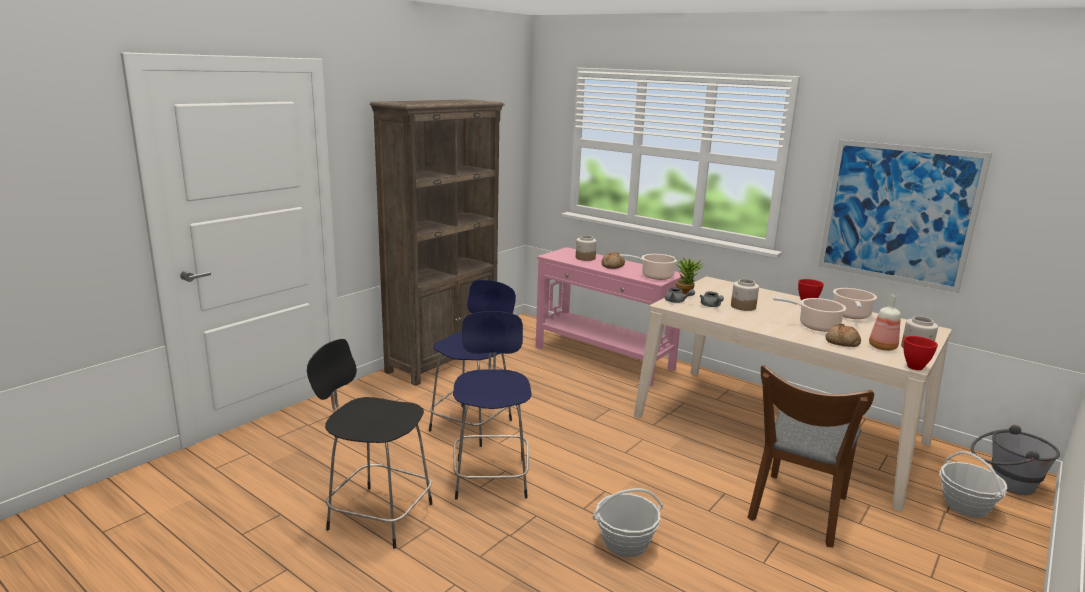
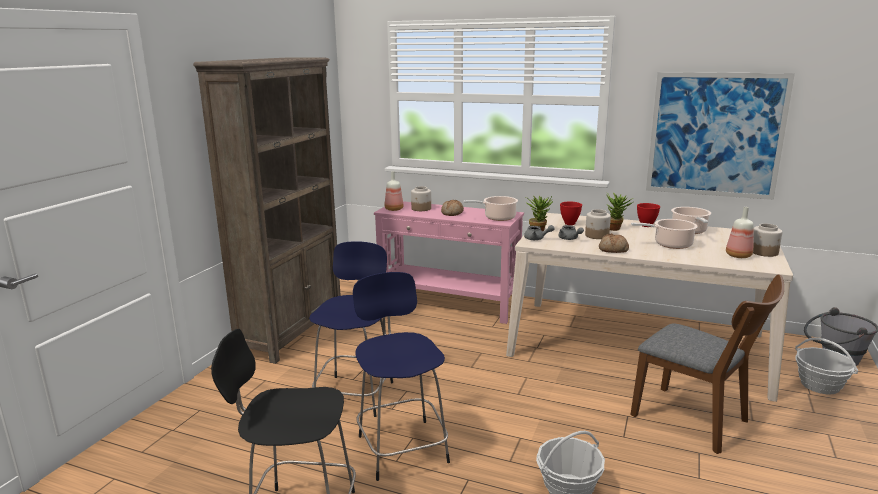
camera: 15 degrees left, 0 degrees up
brown chair [747,365,874,547] -> brown chair turned 60 degrees counterclockwise [630,274,784,454]
bread [826,324,861,347] -> bread moved to [599,233,629,253]
red bowl [903,336,938,370] -> red bowl moved to [560,202,582,225]
none -> bottle [385,171,403,211]
none -> potted plant [606,193,633,231]

